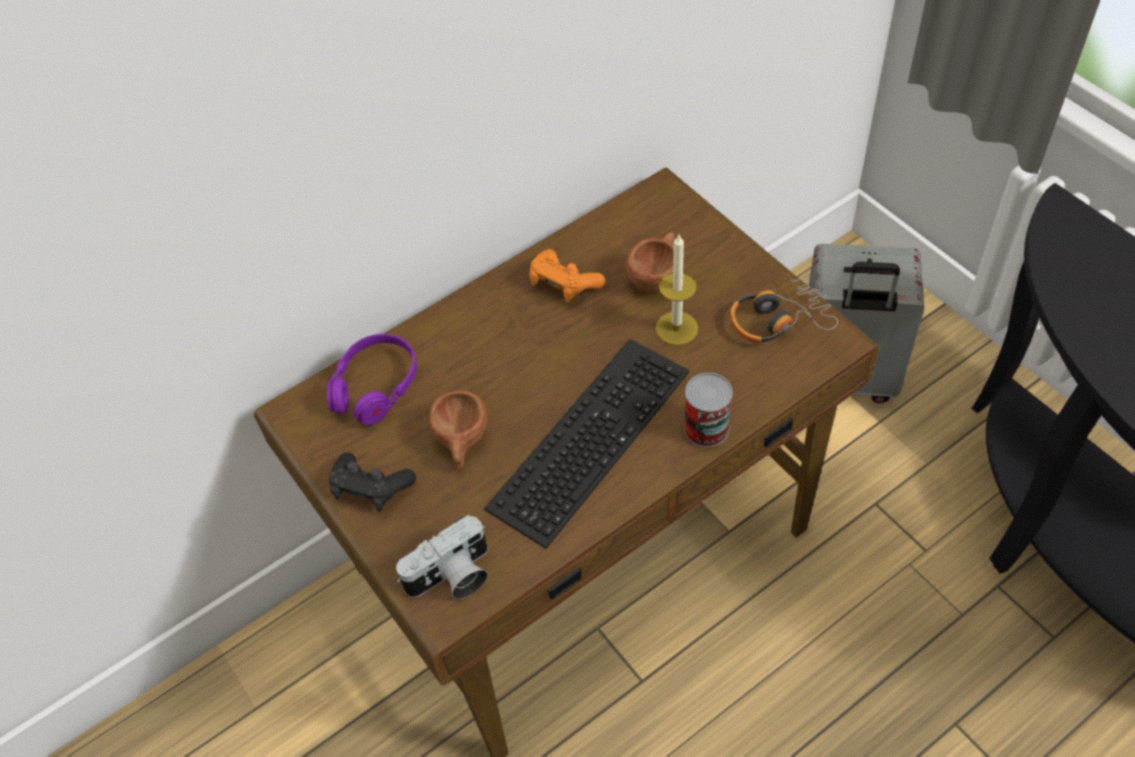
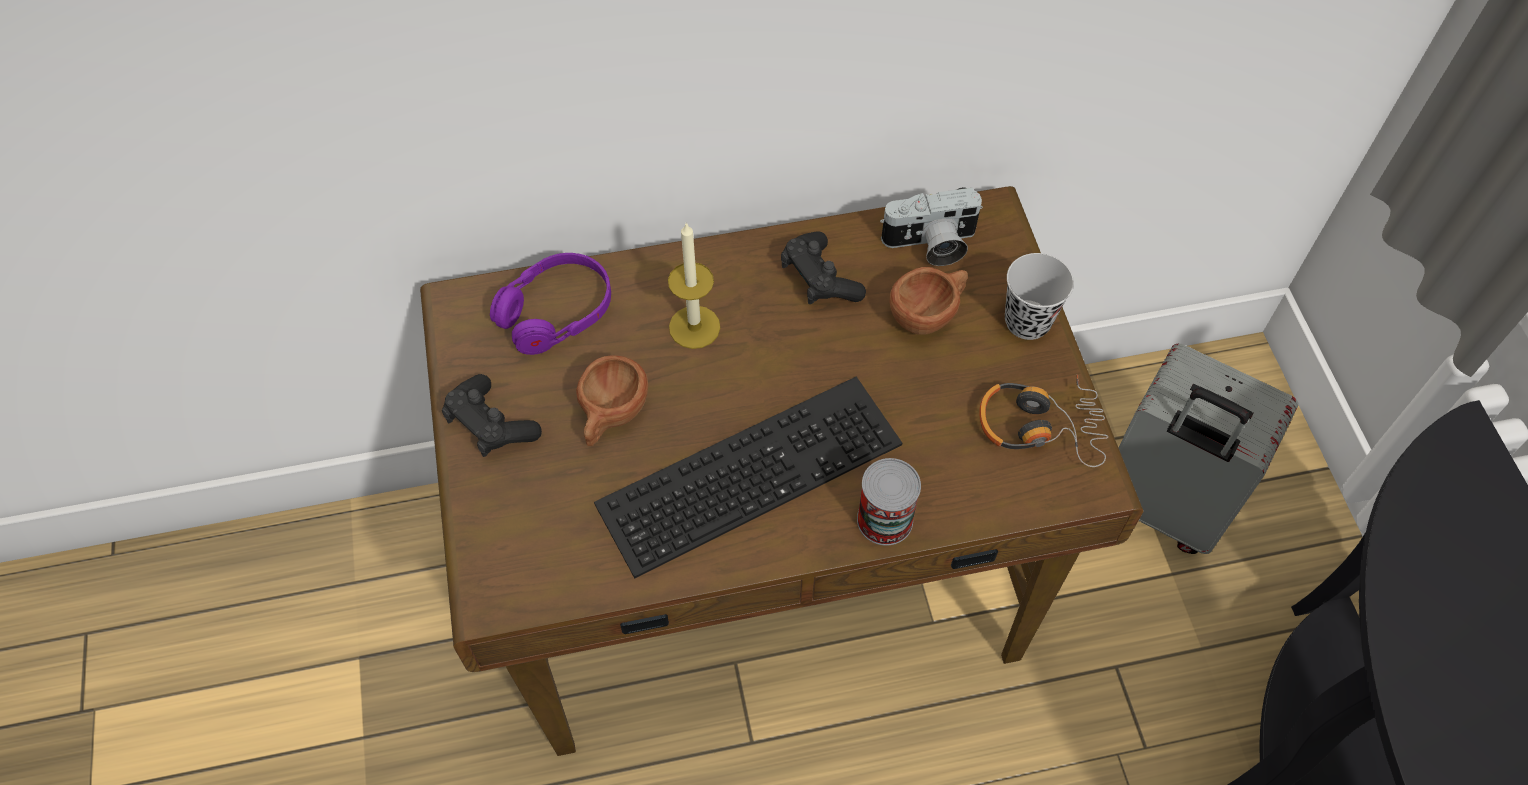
camera: 20 degrees right, 5 degrees up
camera [396,515,488,599] -> camera moved to [880,187,983,266]
orange game controller [529,249,605,303] -> black game controller [781,231,866,304]
candle [656,235,698,345] -> candle moved to [668,223,720,349]
none -> black cup [1005,253,1074,340]

